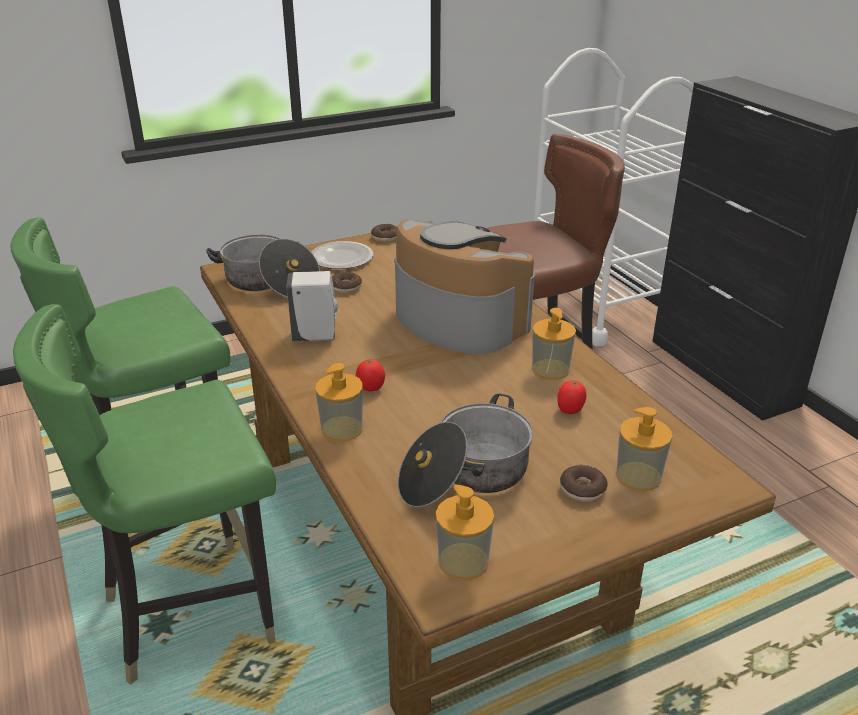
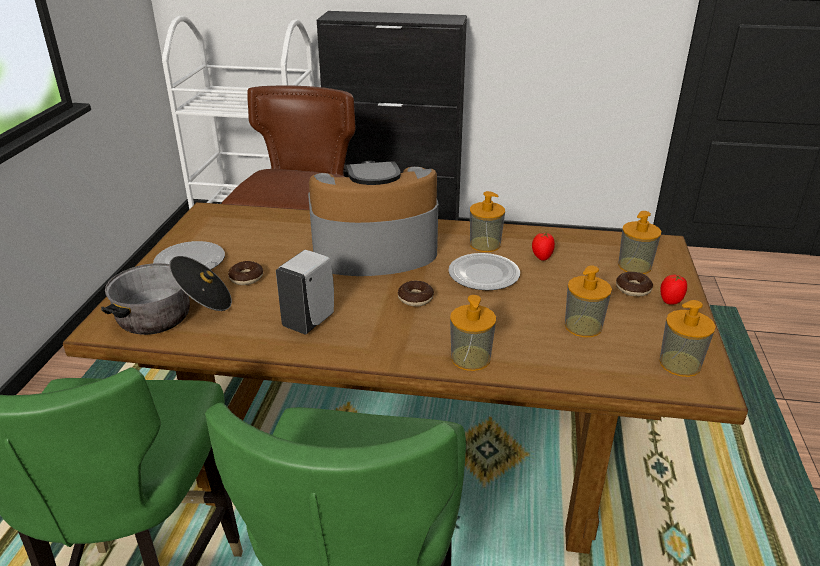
camera: 55 degrees left, 0 degrees up
tomato [356,359,385,391] -> tomato moved to [660,274,687,305]
donut [371,224,397,242] -> donut moved to [398,281,434,307]
cooking pot [398,394,533,508] -> soap dispenser [565,266,612,337]
none -> plate [448,253,520,290]

